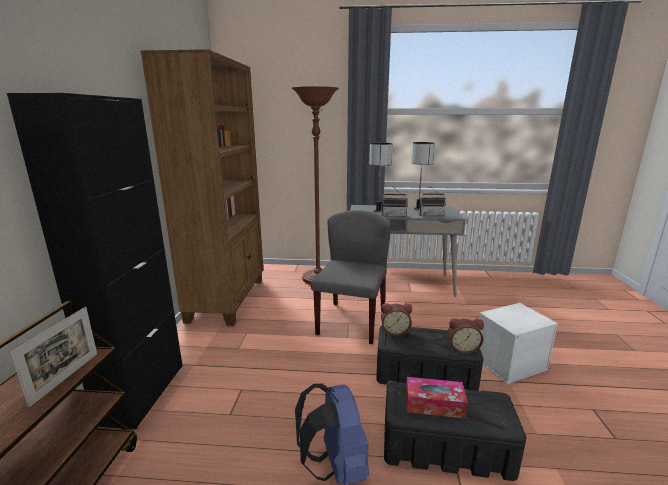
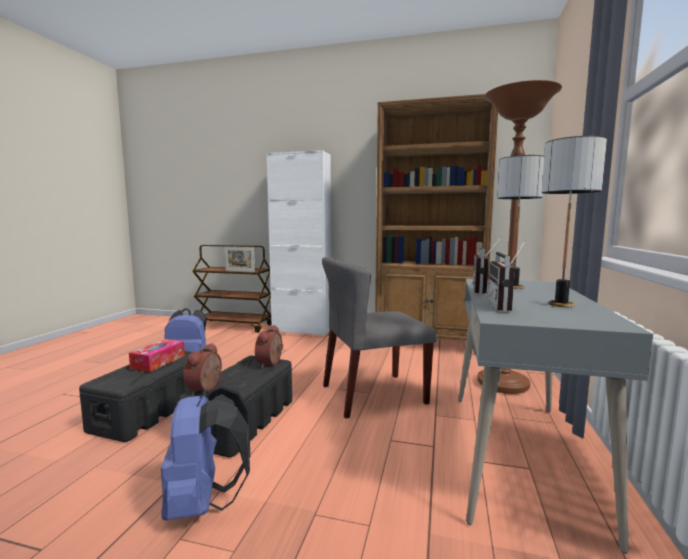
camera: 100 degrees right, 10 degrees down
black cabinet [7,93,183,430] -> white cabinet [267,150,331,336]
grey chair [311,210,391,344] -> grey chair turned 135 degrees clockwise [322,257,437,419]
white storage box [479,303,558,384] -> blue backpack [161,386,250,520]

